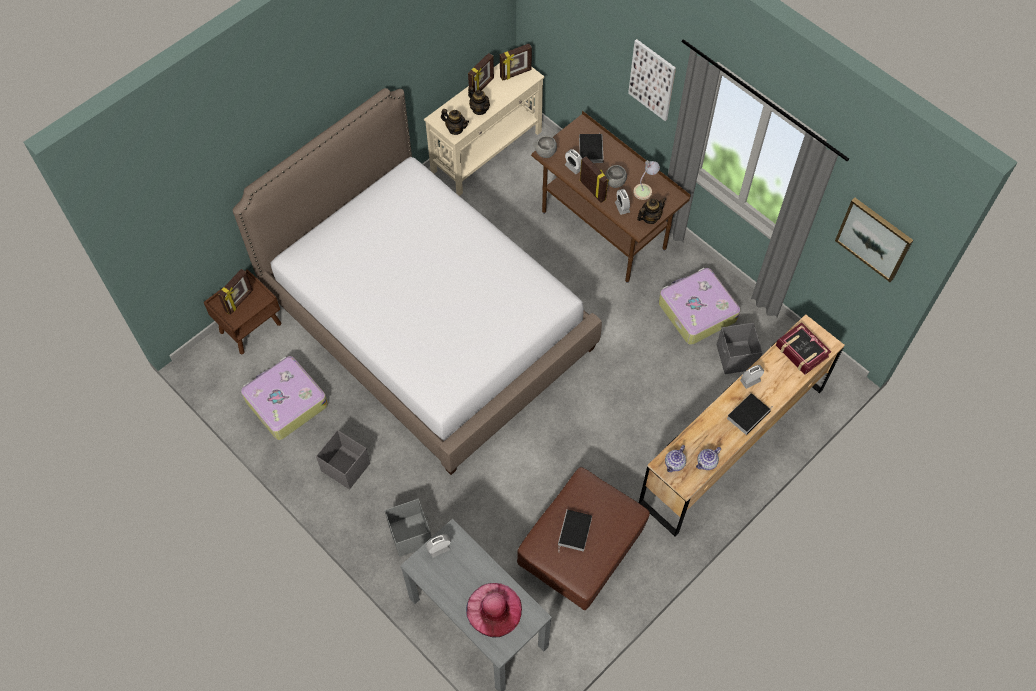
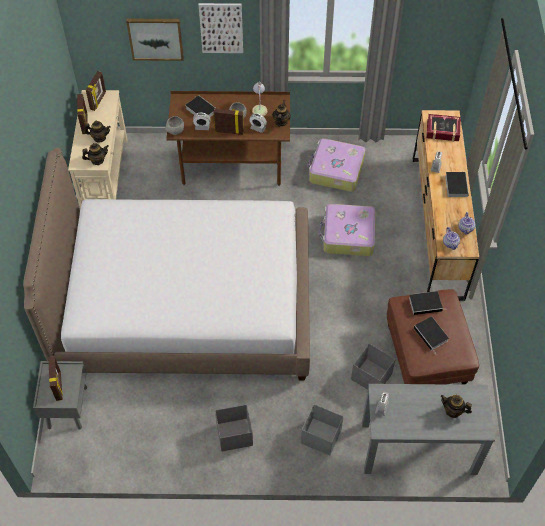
camera: 45 degrees left, 5 degrees down
brown nightstand [204,269,281,354] -> grey nightstand [33,361,87,430]
suitcase [241,356,328,440] -> suitcase moved to [318,204,376,256]
pink hat [466,583,522,638] -> teapot [440,395,472,418]
grey storage box [717,323,763,374] -> grey storage box moved to [351,343,396,390]
picture [835,198,913,282] -> picture moved to [126,18,184,61]
none -> book [409,291,447,315]

